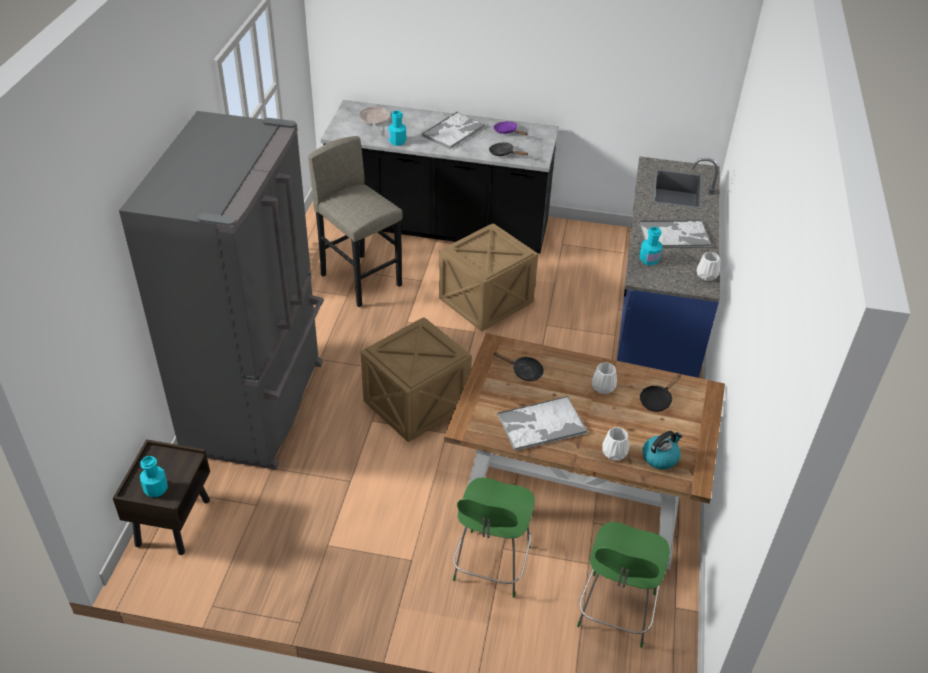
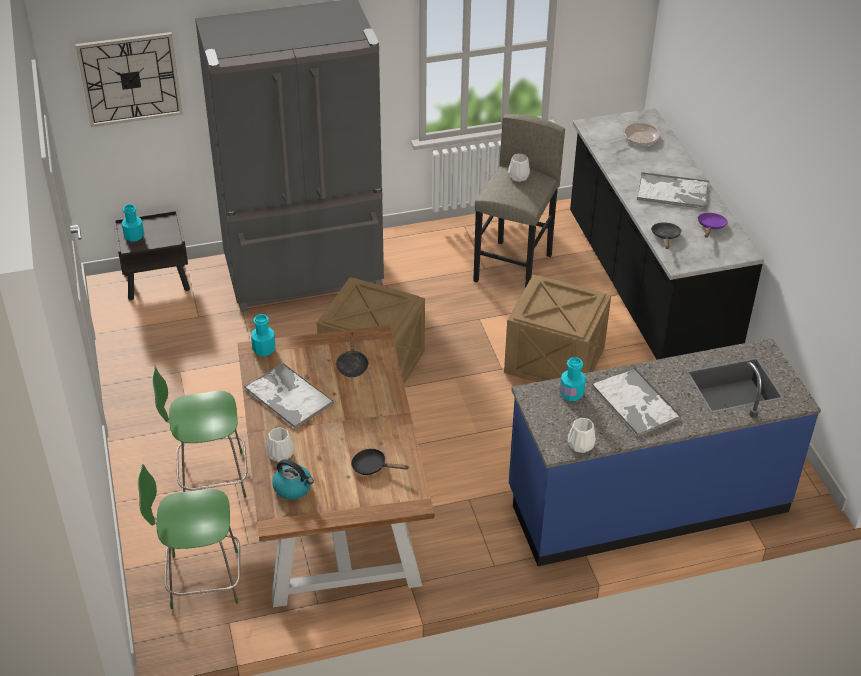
camera: 65 degrees right, 0 degrees up
turquoise bottle [388,111,406,146] -> turquoise bottle moved to [251,314,275,356]
white vase [592,362,617,394] -> white vase moved to [508,154,530,182]
none -> wall clock [75,32,183,127]

